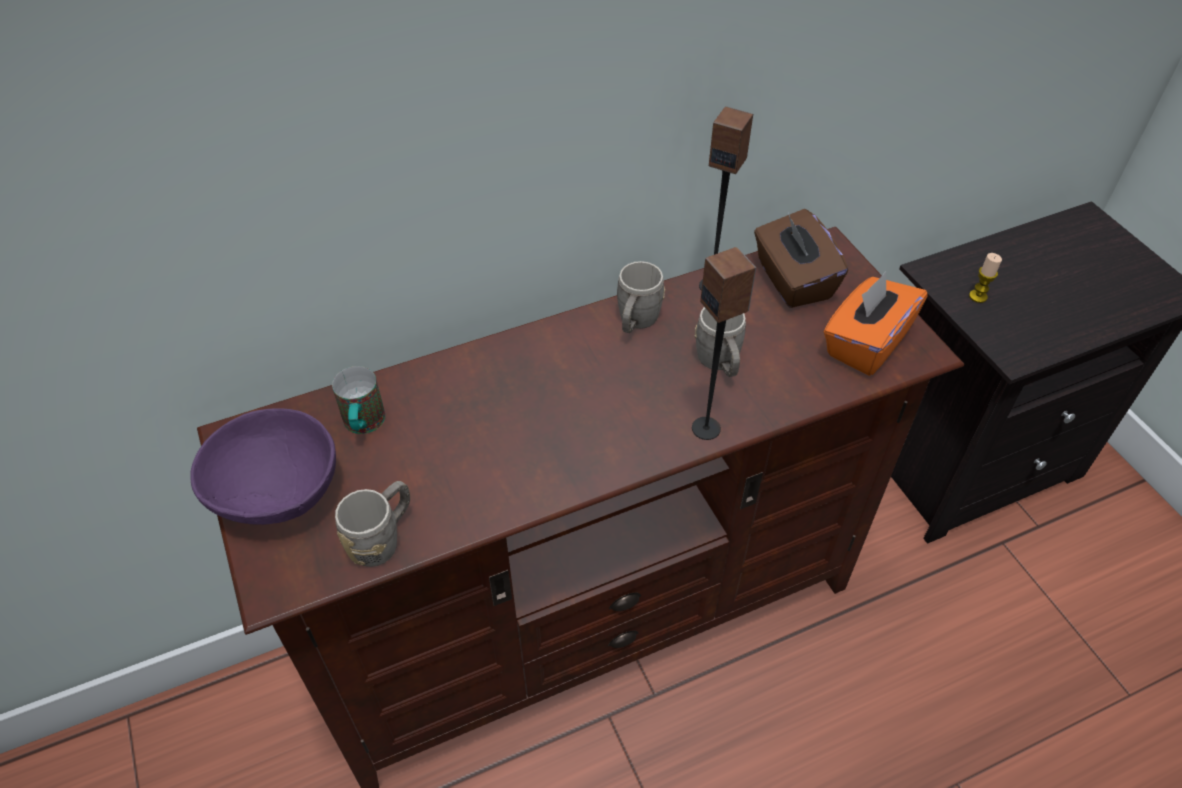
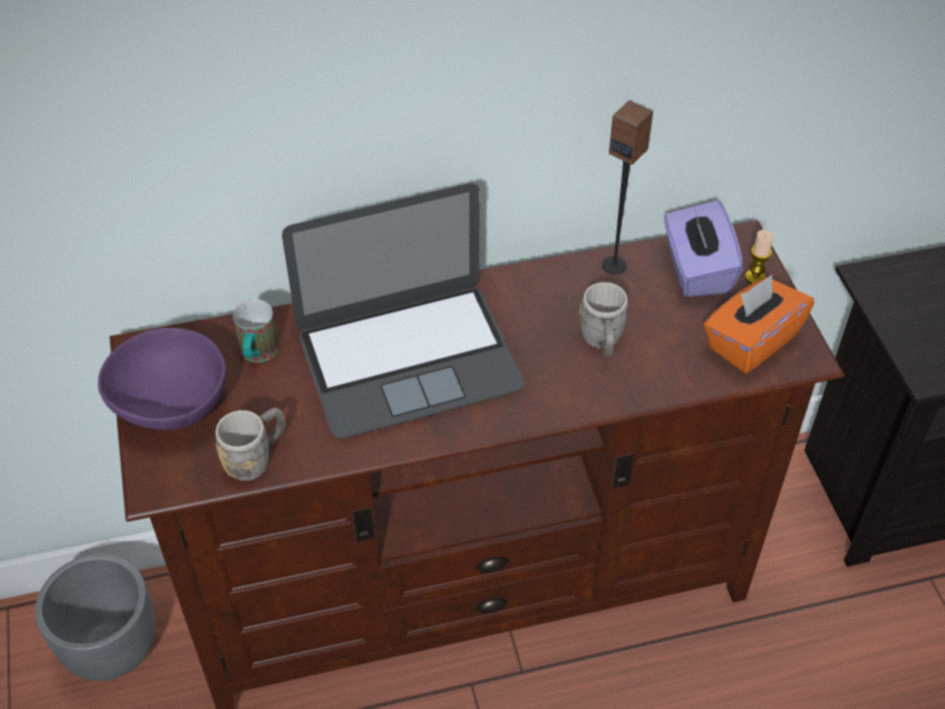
camera: 10 degrees right, 0 degrees up
grey mug [617,261,665,333] -> none
speaker [692,247,756,440] -> none
brown tissue box [754,209,848,308] -> purple tissue box [664,200,743,297]
candle [969,253,1002,303] -> candle moved to [745,230,774,284]
none -> grey planter [35,554,156,681]
none -> laptop [282,183,525,439]

